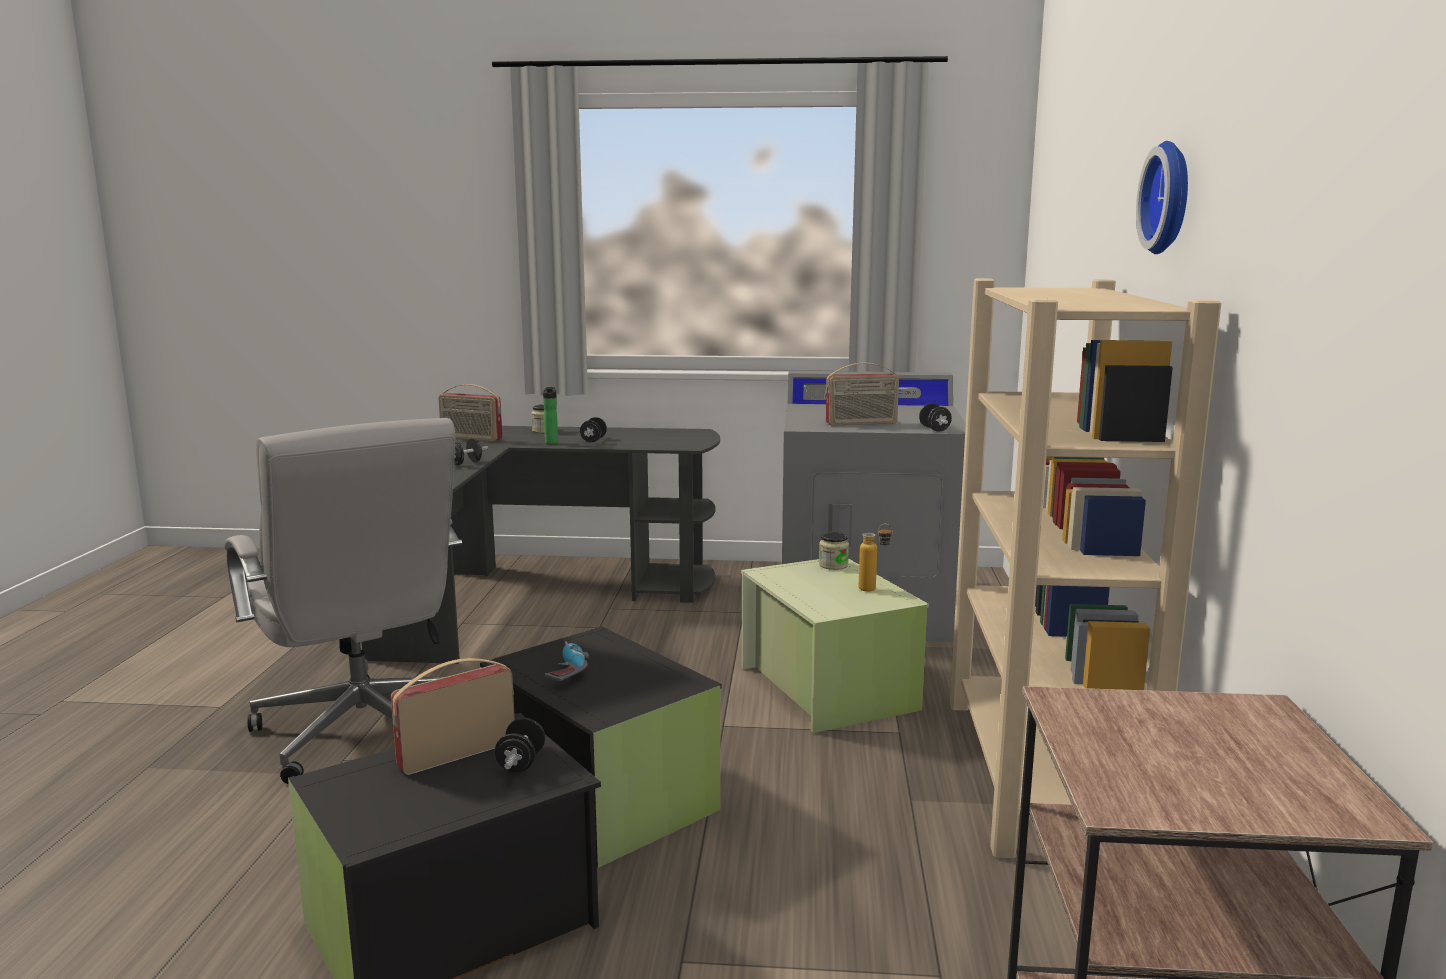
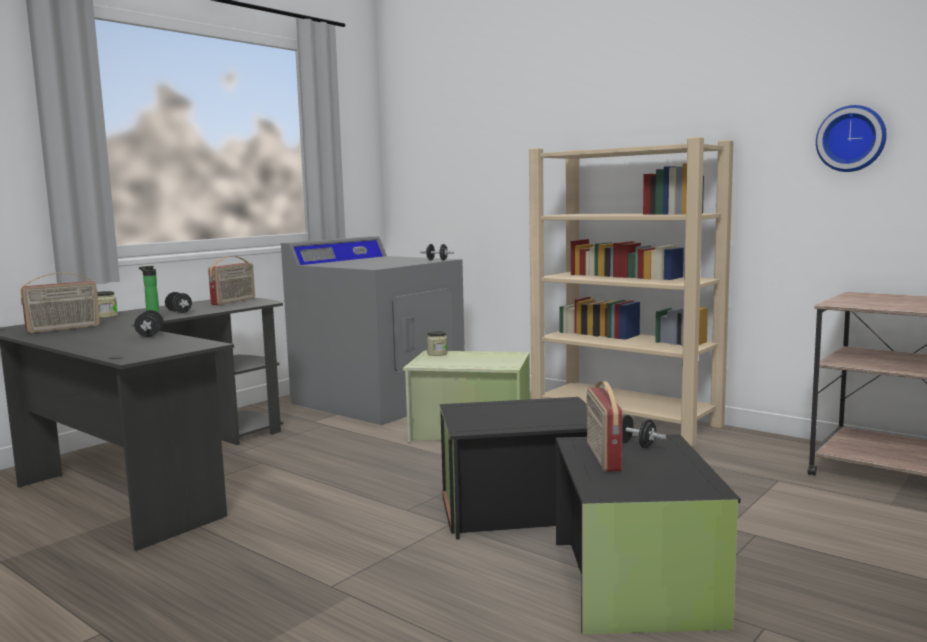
camera: 55 degrees left, 5 degrees down
grey office chair [224,418,462,784] -> none
power drill [545,641,589,681] -> none
radio [825,363,899,426] -> radio moved to [208,256,255,305]
bottle [859,524,893,591] -> none
wall clock [1136,141,1188,254] -> wall clock moved to [816,105,887,172]

